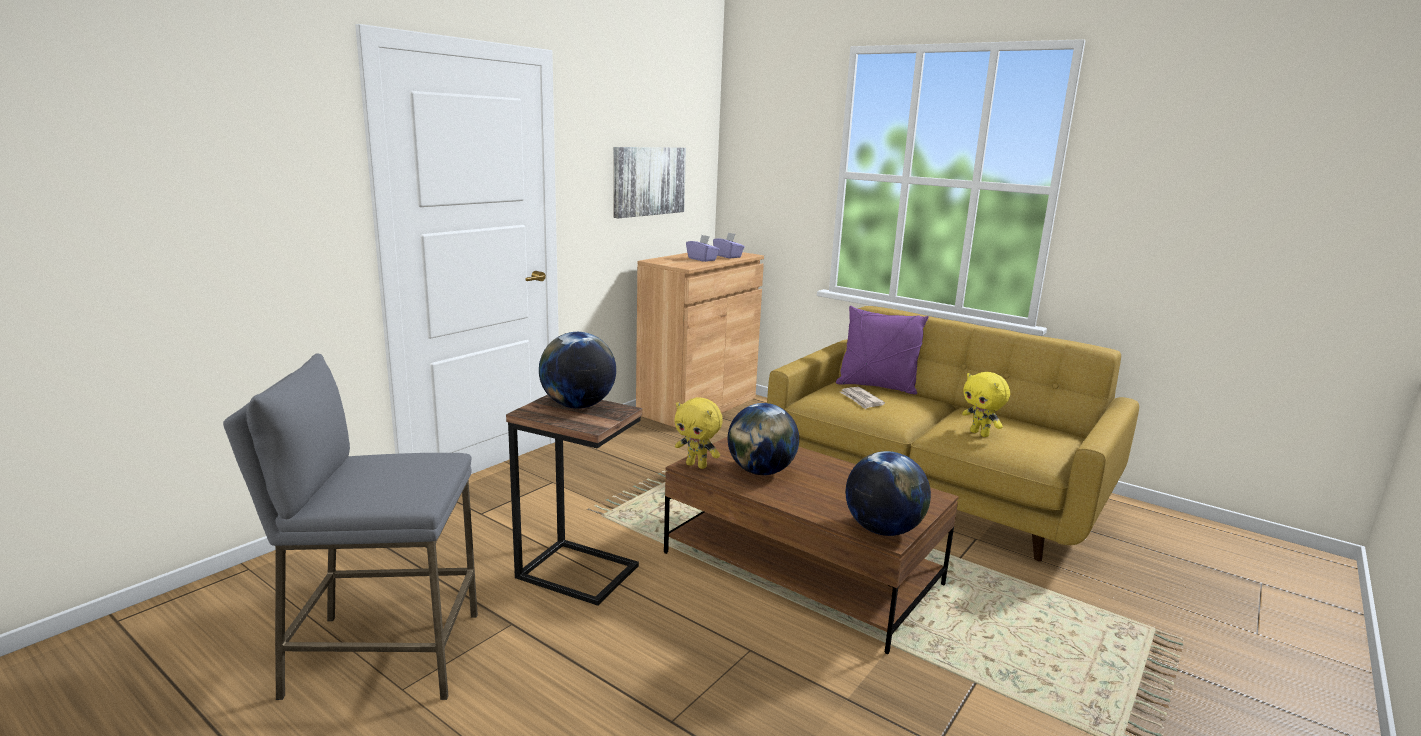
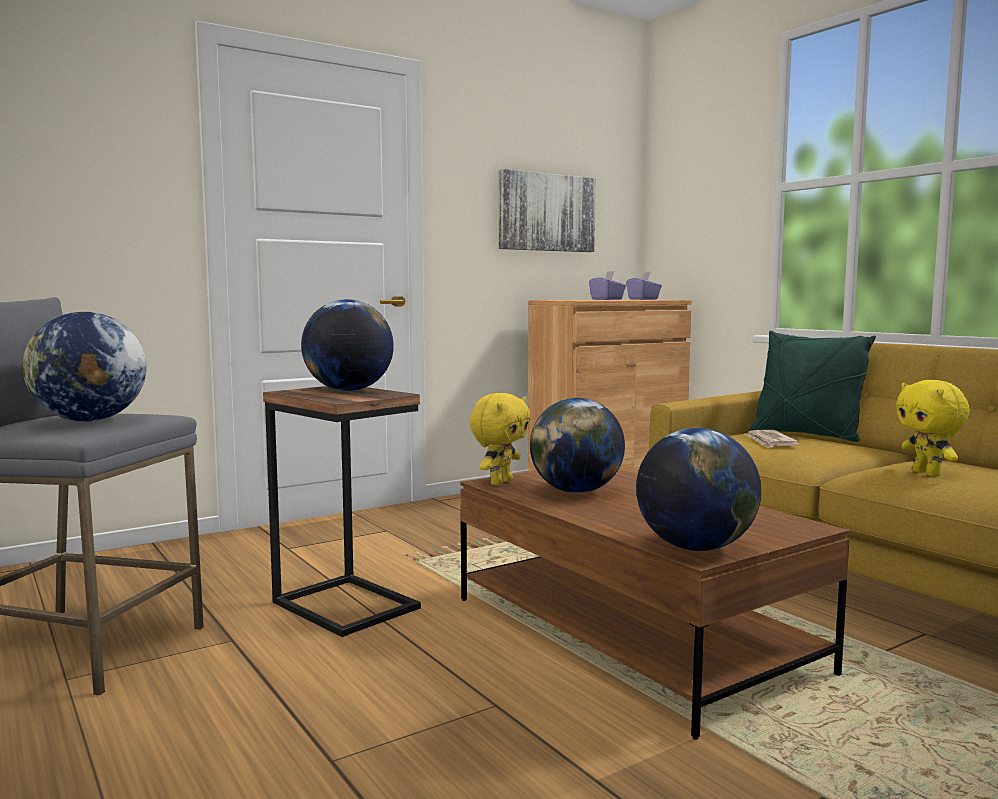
camera: 20 degrees right, 10 degrees down
yellow plush toy [674,397,723,469] -> yellow plush toy turned 105 degrees counterclockwise [469,393,531,486]
purple pillow [836,306,929,395] -> green pillow [749,331,876,442]
none -> globe [22,312,146,421]

